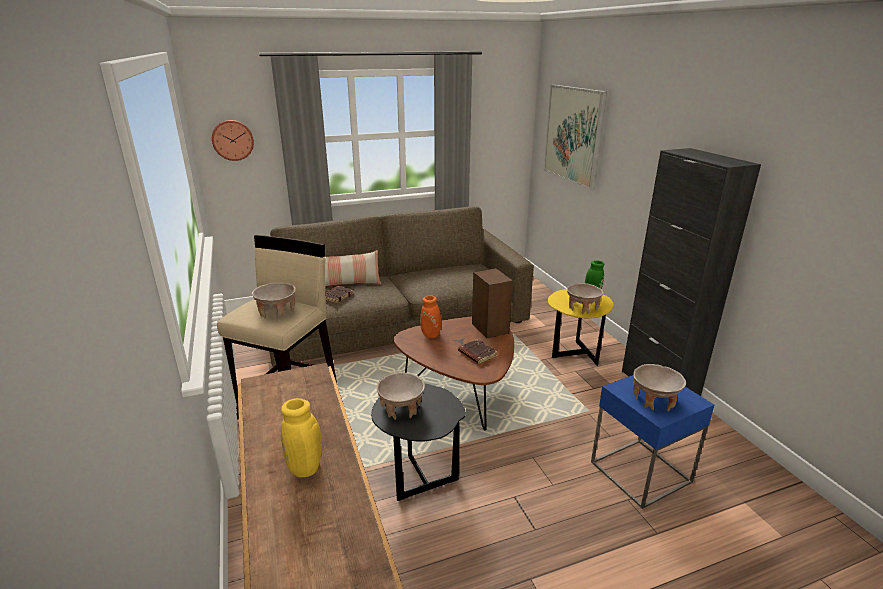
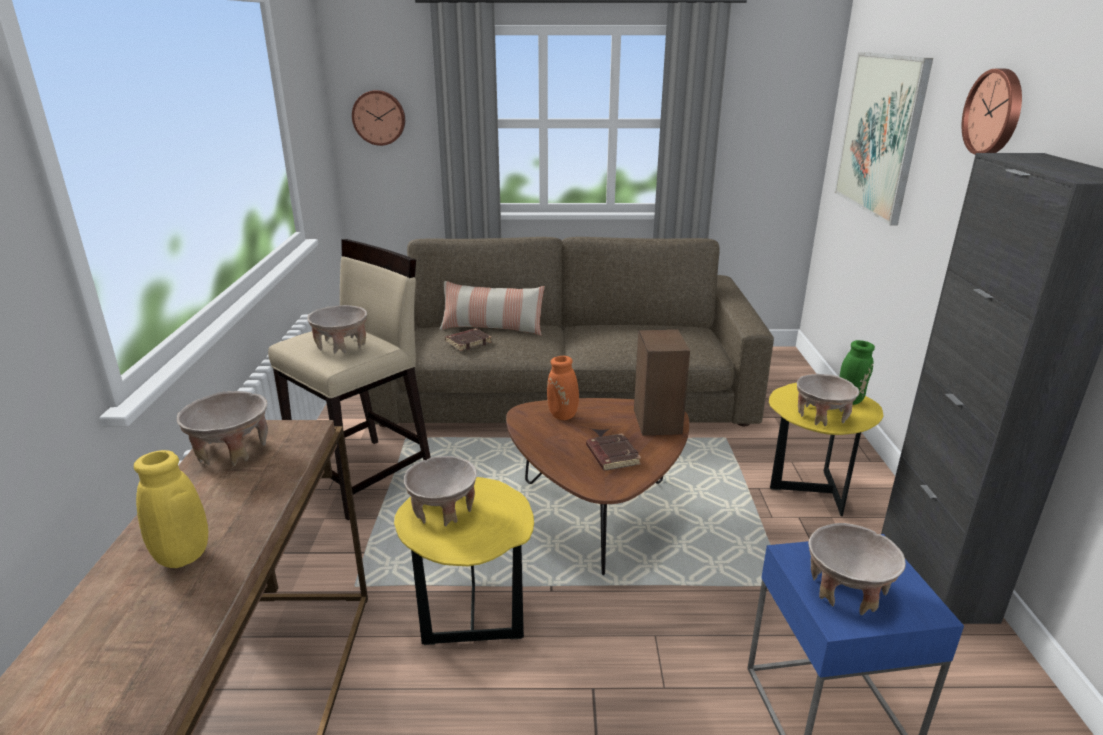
camera: 20 degrees right, 0 degrees up
black side table [371,383,466,501] -> yellow side table [394,477,534,645]
none -> beige bowl [177,391,268,466]
none -> wall clock [962,69,1022,155]

